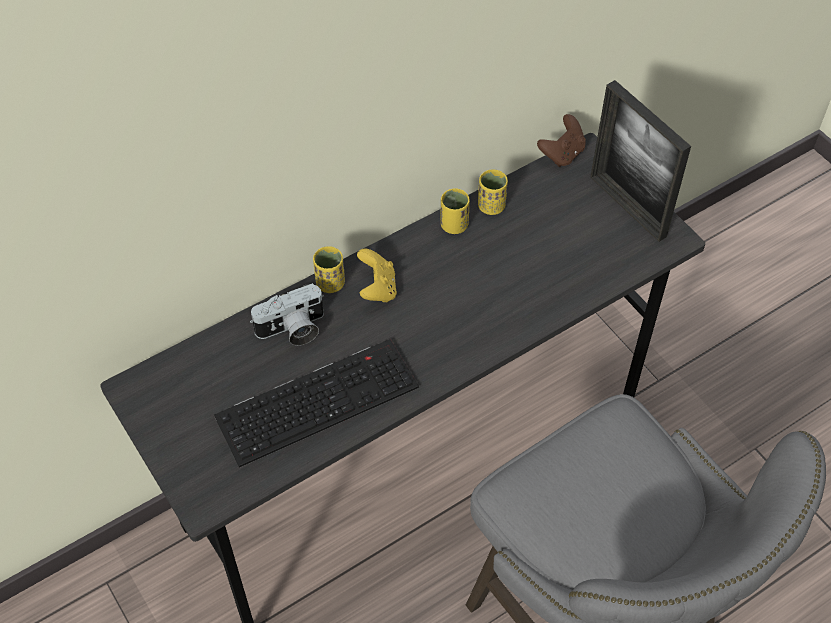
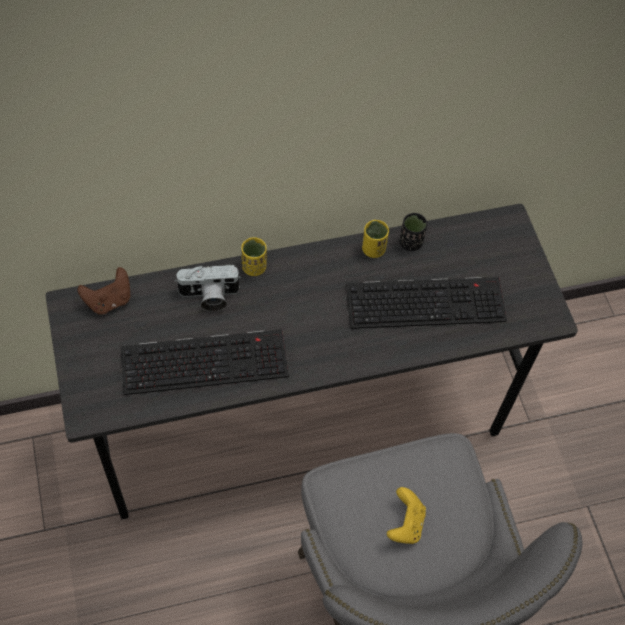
camera: 15 degrees right, 5 degrees up
yellow game controller [357,248,397,303] -> yellow game controller moved to [387,487,426,544]
yellow cup [478,169,508,215] -> black cup [399,213,427,251]
brown game controller [537,114,586,167] -> brown game controller moved to [77,267,130,315]
picture frame [590,80,691,242] -> none
none -> keyboard [346,277,507,329]

